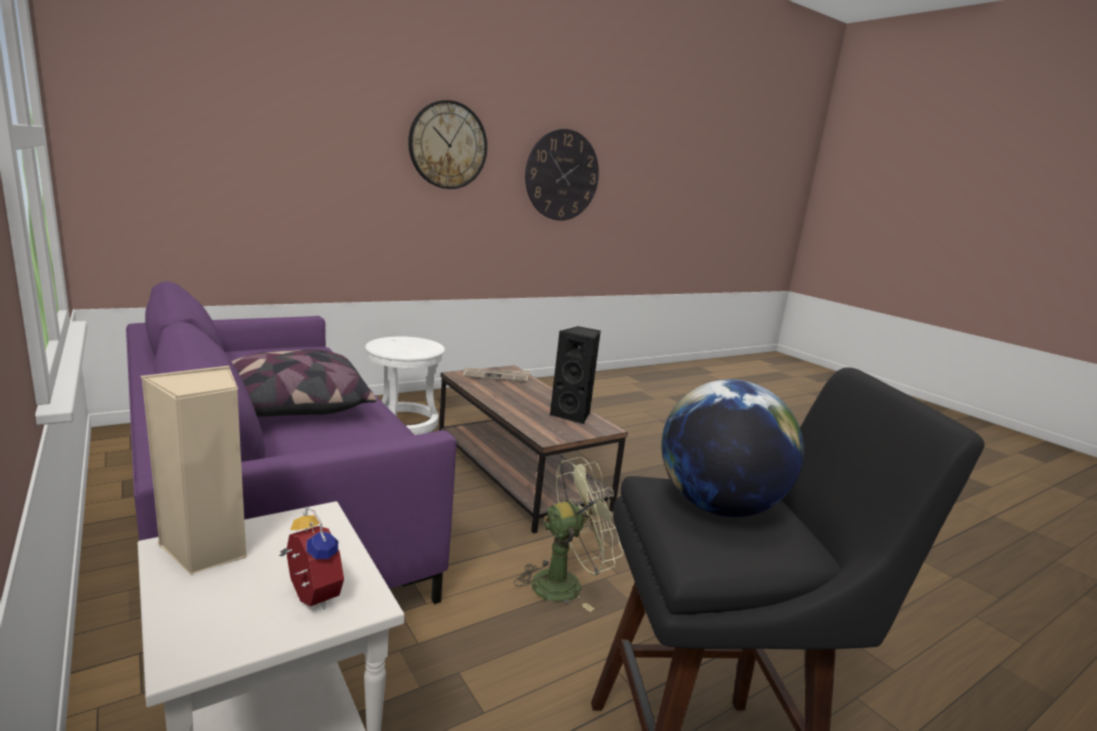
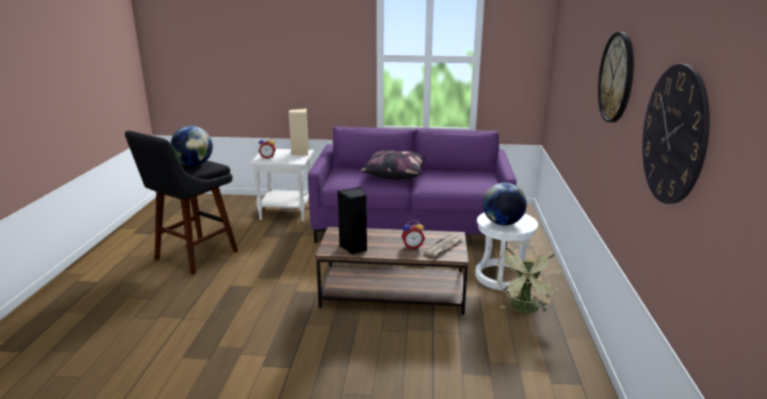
camera: 130 degrees right, 5 degrees up
green fan [514,457,624,612] -> green fan moved to [496,243,561,313]
none -> alarm clock [401,220,425,249]
none -> globe [483,183,527,225]

